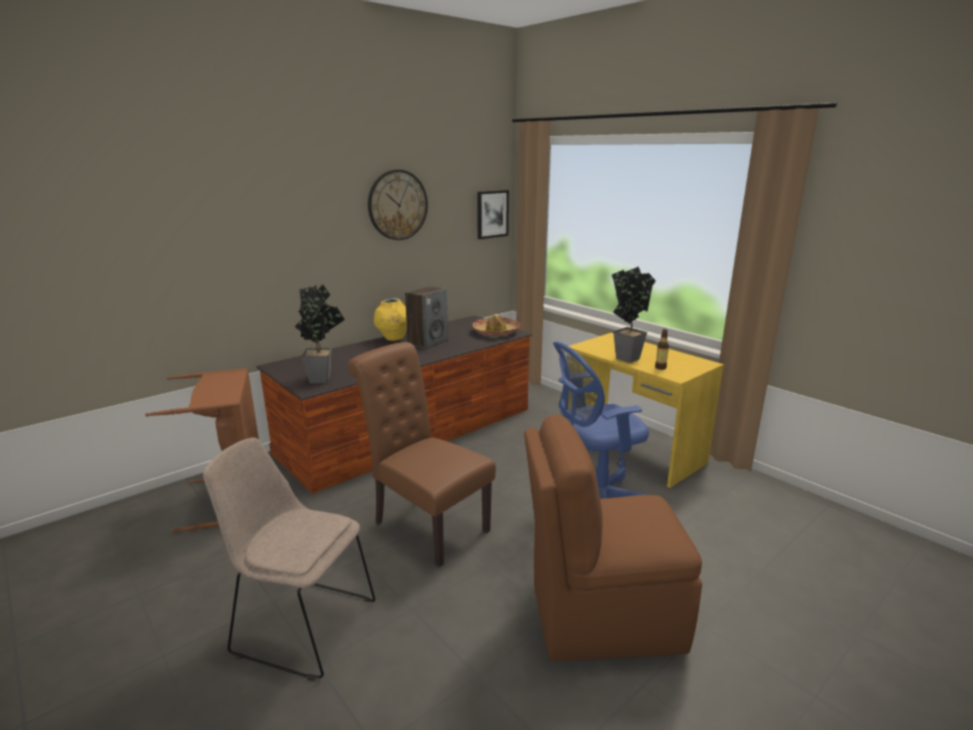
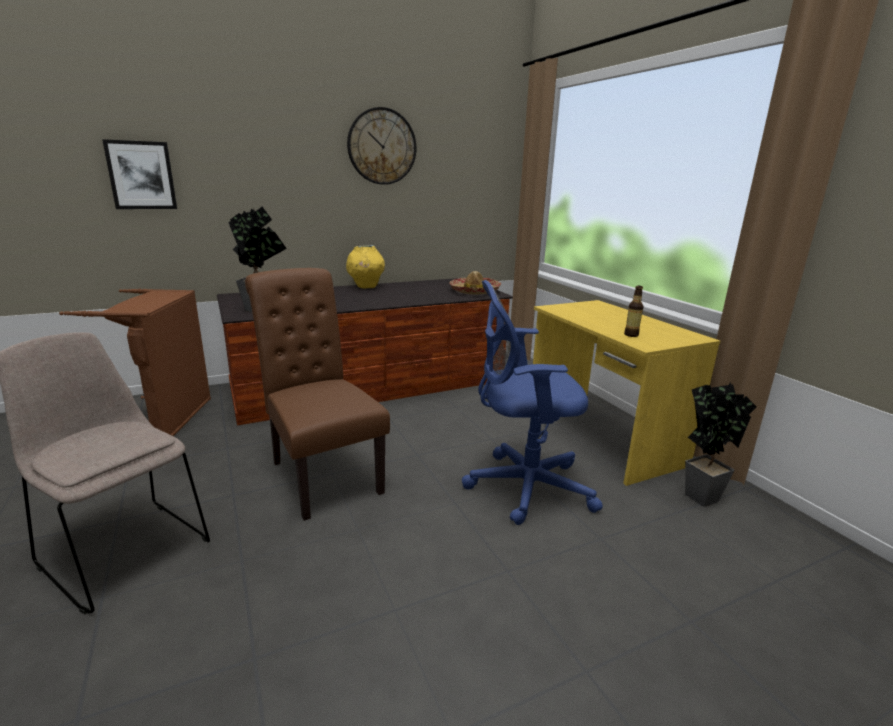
camera: 15 degrees right, 0 degrees up
speaker [405,286,448,349] -> none
picture [477,190,509,239] -> picture moved to [102,139,177,209]
brown chair [524,415,702,661] -> none
potted plant [612,267,656,363] -> potted plant moved to [685,382,756,507]

